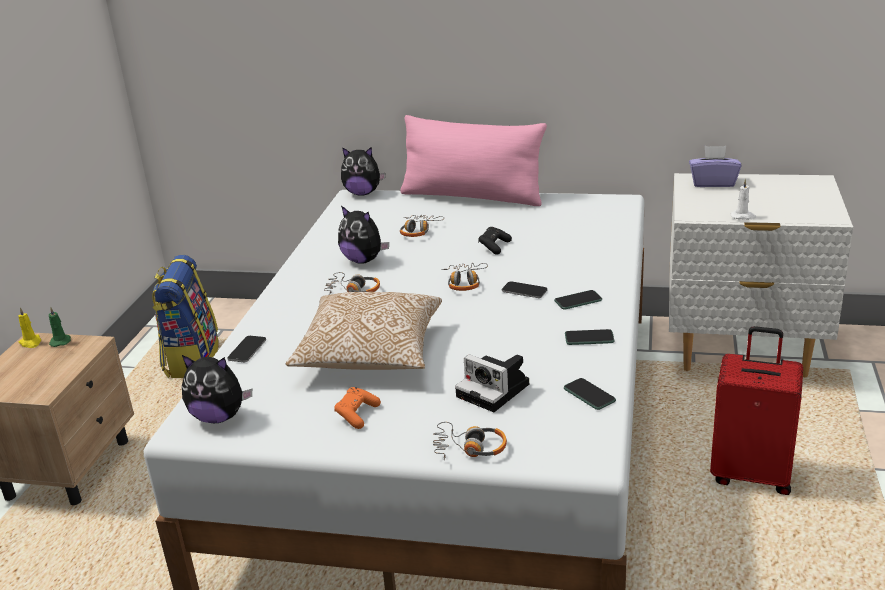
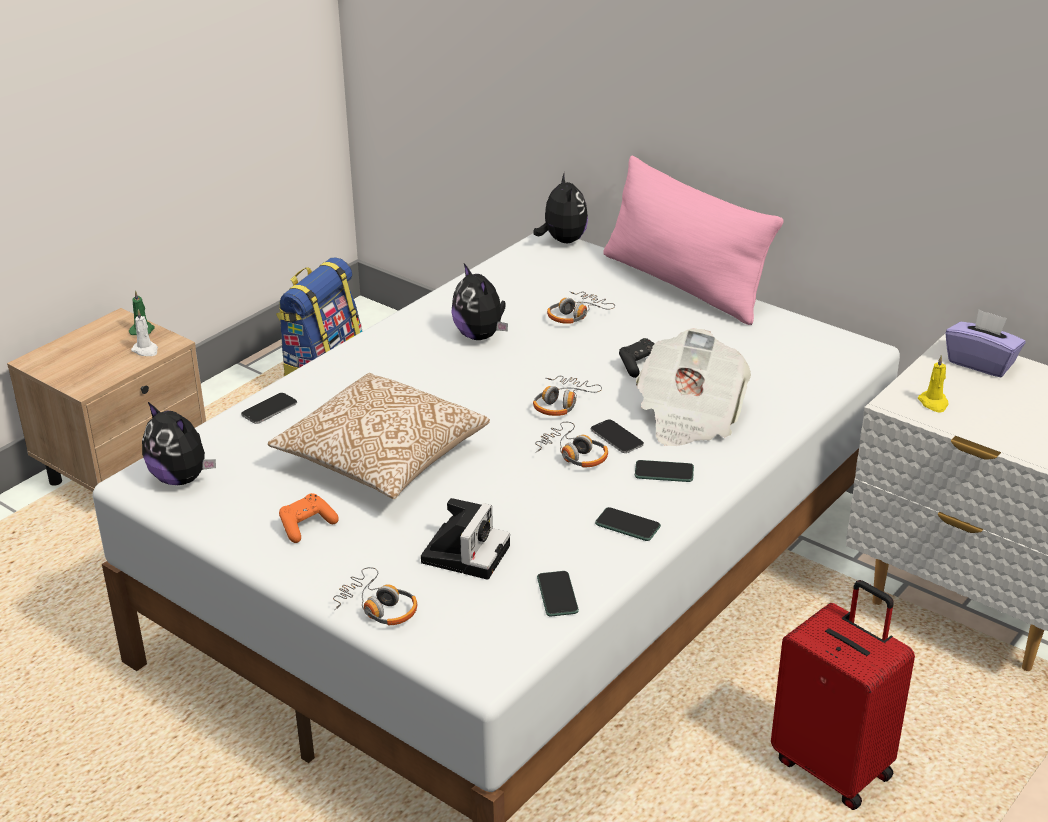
camera: 25 degrees right, 5 degrees up
yellow candle [19,308,41,348] -> yellow candle moved to [918,355,949,412]
headphones [324,272,380,295] -> headphones moved to [535,422,608,467]
plush toy [341,147,386,196] -> plush toy turned 135 degrees counterclockwise [533,172,588,243]
camera [455,354,529,412] -> camera turned 135 degrees counterclockwise [421,498,510,580]
white candle [731,179,756,220] -> white candle moved to [131,309,158,356]
none -> newspaper [636,328,751,446]

